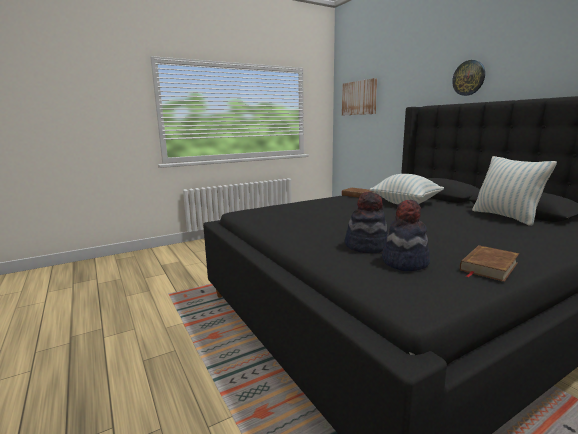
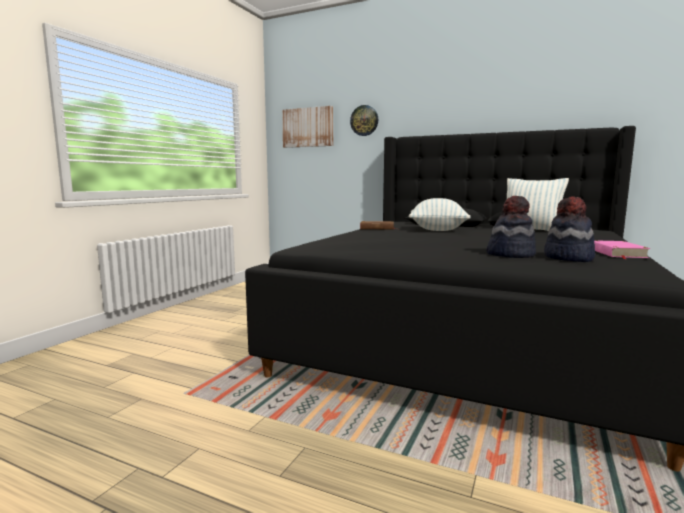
camera: 35 degrees left, 5 degrees down
wall clock [452,60,485,96] -> wall clock moved to [350,105,378,136]
brown book [460,245,519,282] -> pink book [594,240,651,259]

